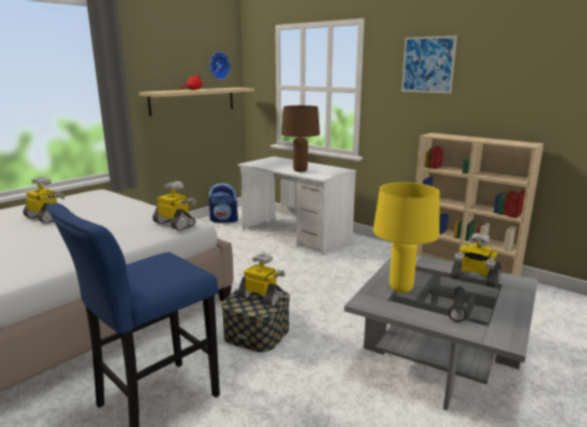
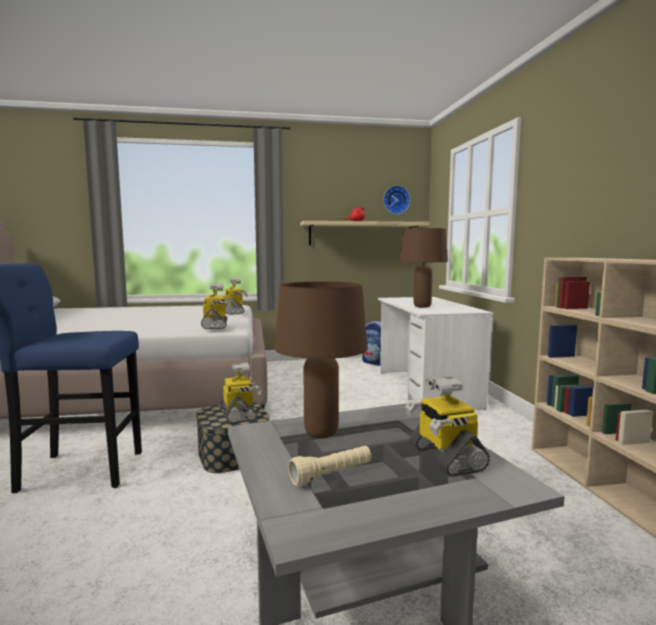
camera: 40 degrees right, 10 degrees down
toy robot [23,177,65,223] -> toy robot moved to [224,278,248,315]
yellow table lamp [373,182,440,293] -> brown table lamp [275,281,368,438]
picture [401,36,457,93] -> none
black flashlight [448,286,467,322] -> beige flashlight [288,446,371,487]

